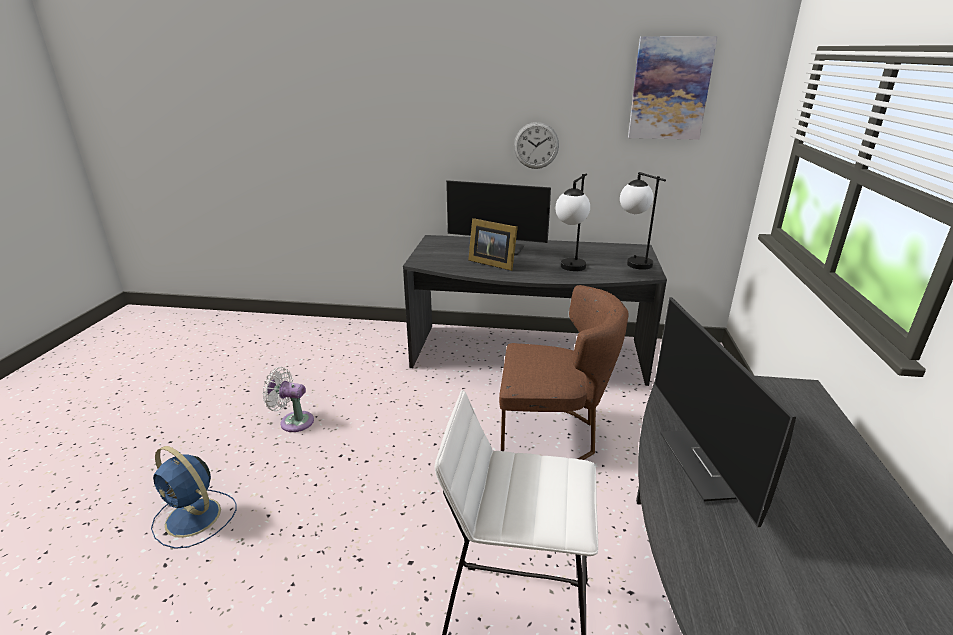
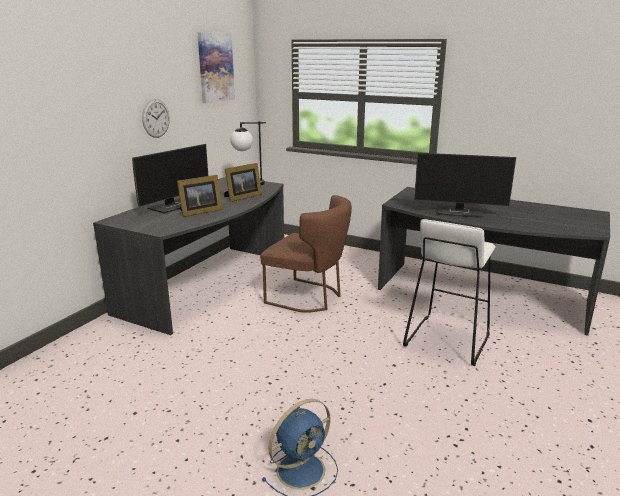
camera: 70 degrees left, 5 degrees down
white fan [262,367,314,432] -> none
brown chair [499,285,629,460] -> brown chair turned 90 degrees clockwise [260,195,352,313]
table lamp [555,174,590,271] -> picture frame [224,163,262,202]

